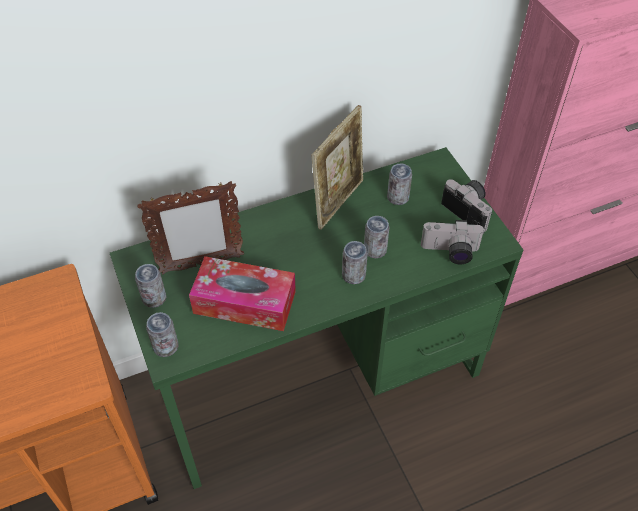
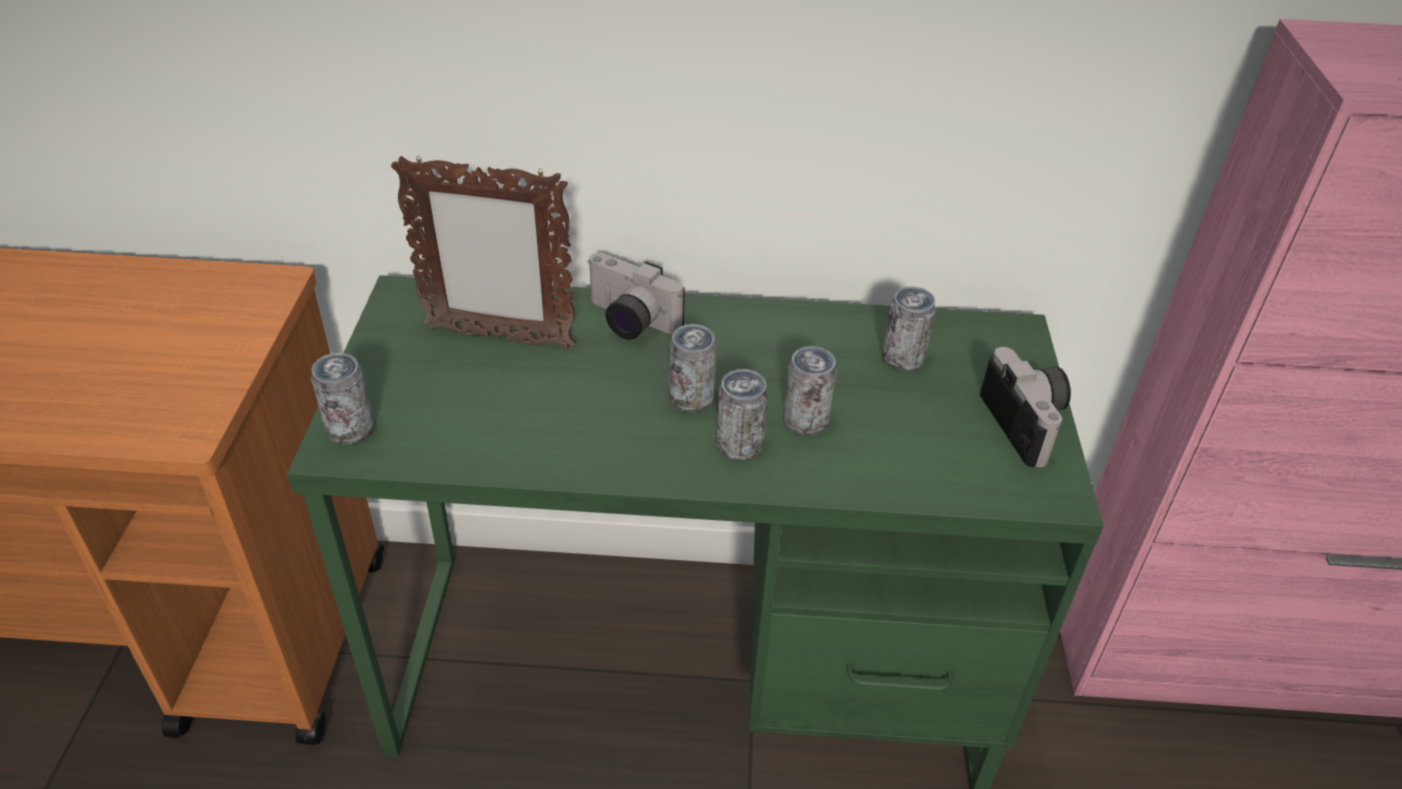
camera: 25 degrees right, 10 degrees down
can [135,264,166,308] -> can moved to [669,324,717,412]
tissue box [189,256,296,331] -> none
picture frame [311,105,364,230] -> none
camera [421,220,485,264] -> camera moved to [587,253,685,340]

